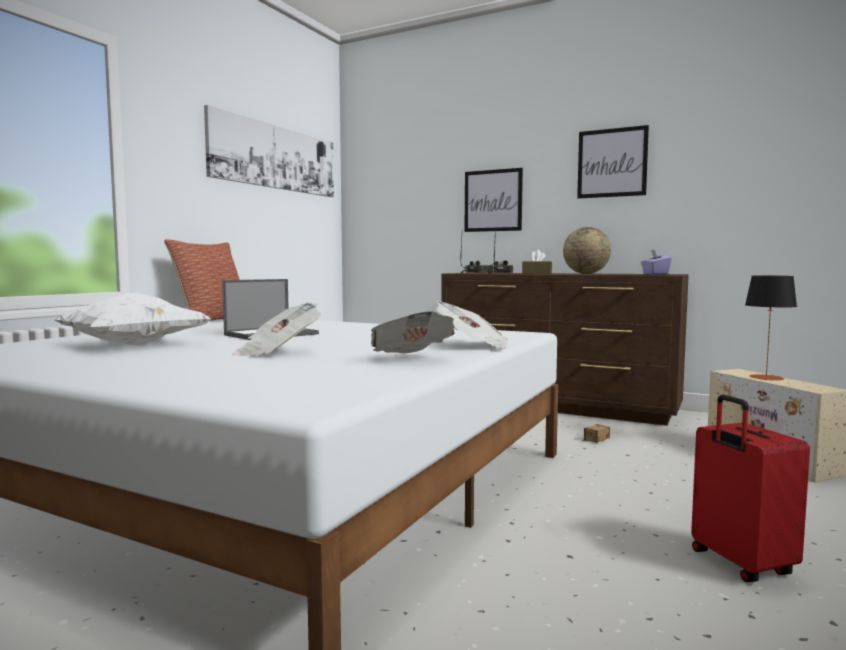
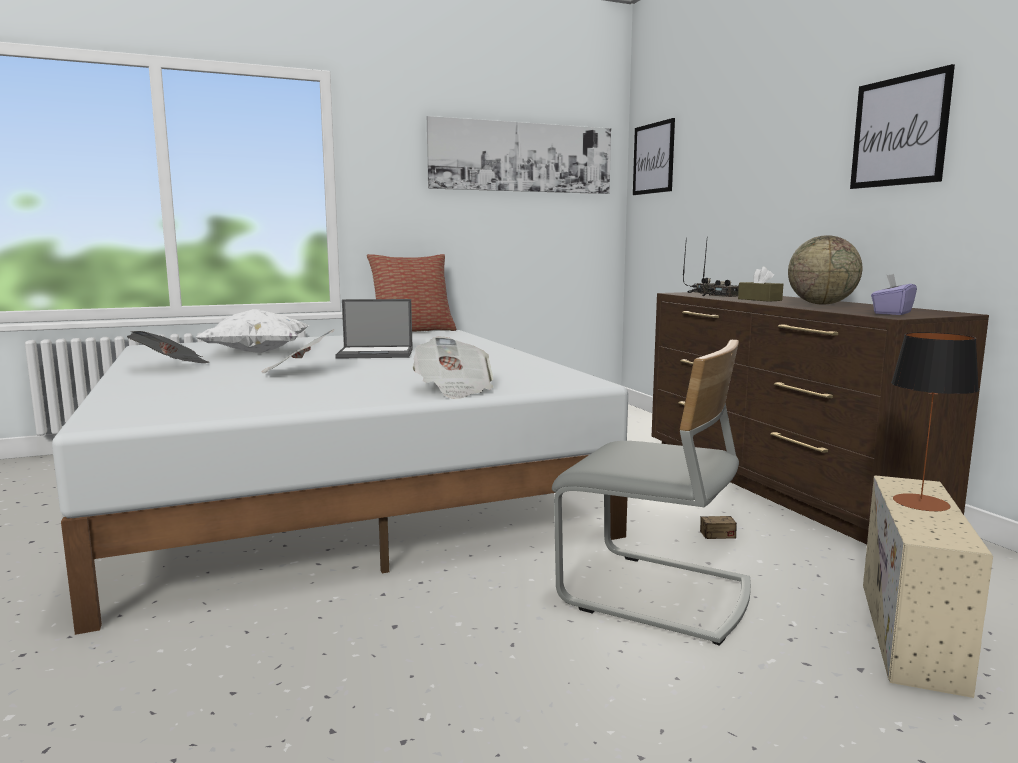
camera: 40 degrees right, 5 degrees up
newspaper [371,311,455,353] -> newspaper moved to [127,331,209,363]
picture [464,168,523,232] -> picture moved to [633,118,675,195]
red suitcase [691,394,810,582] -> none
none -> grey chair [552,340,751,645]

